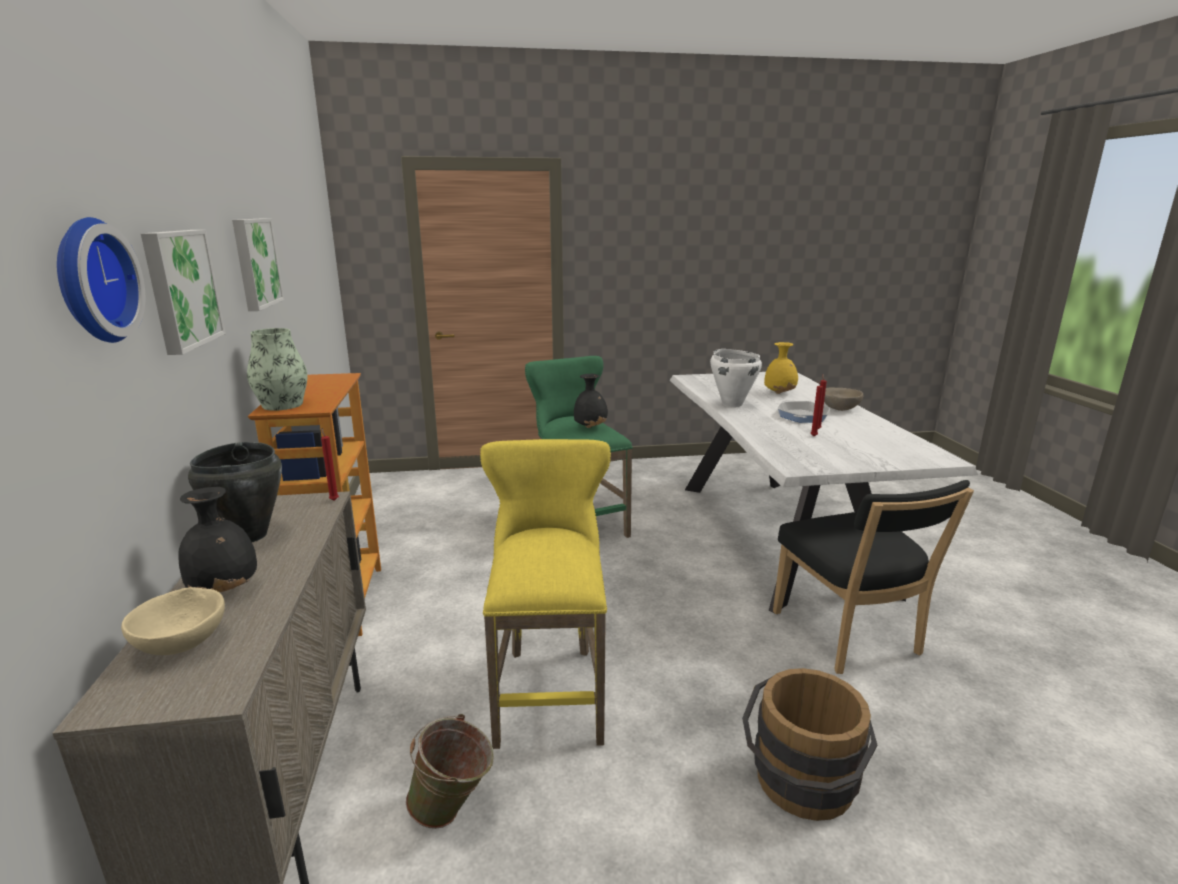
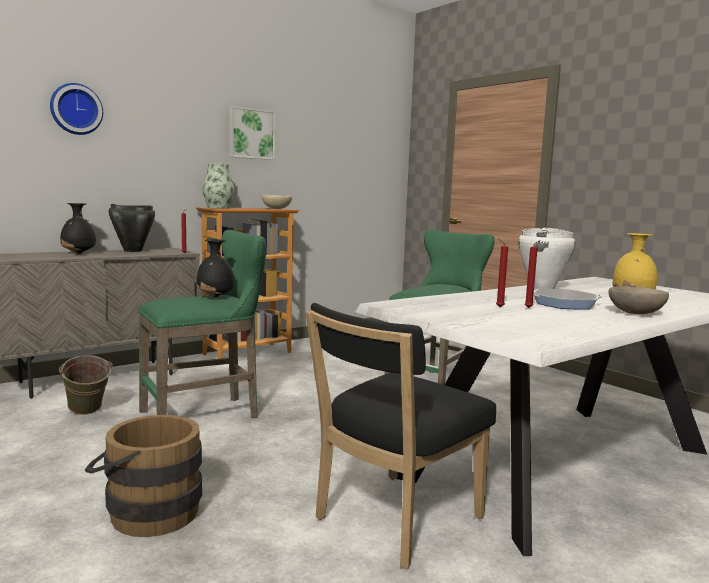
camera: 60 degrees right, 10 degrees down
beige bowl [121,587,225,655] -> beige bowl moved to [262,195,292,209]
picture [141,230,226,355] -> none
yellow stool [480,439,611,749] -> green stool [138,230,266,418]
black vase [574,374,608,428] -> black vase moved to [196,239,234,297]

